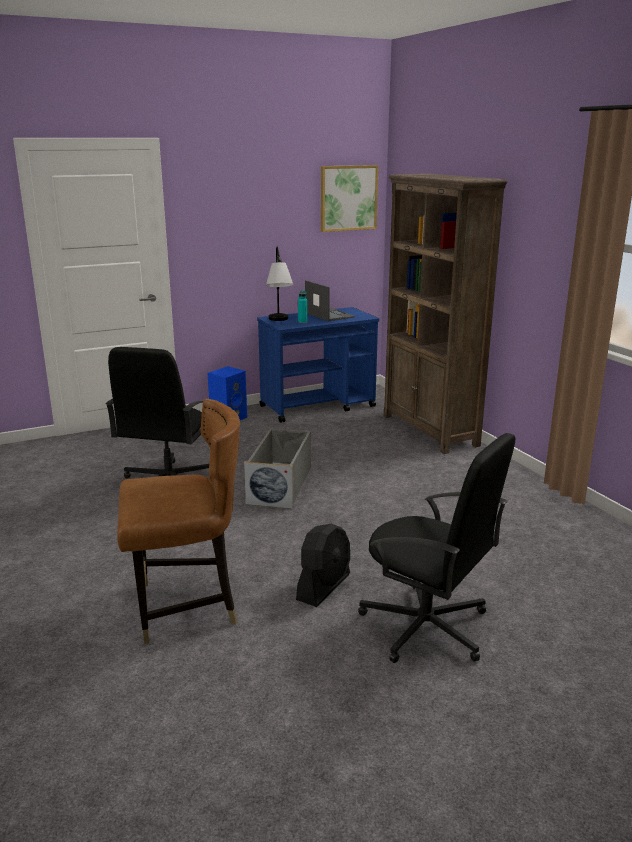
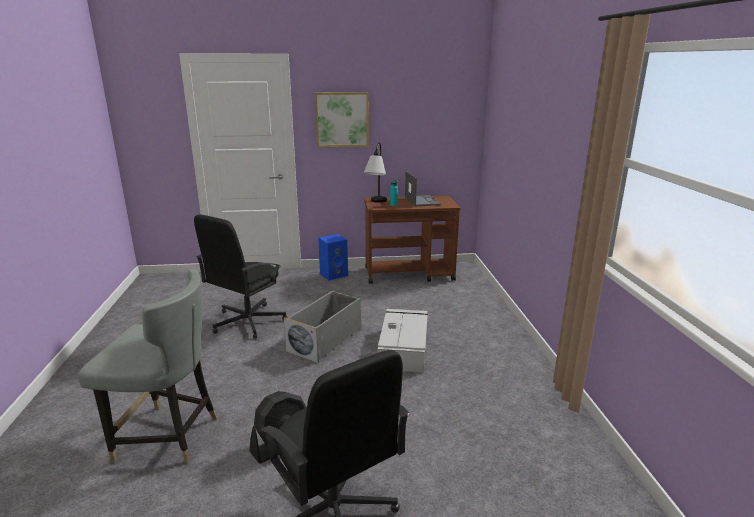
camera: 20 degrees right, 0 degrees up
brown chair [117,399,240,644] -> grey chair [78,269,217,463]
blue cart [257,307,379,423] -> brown cart [364,196,461,284]
picture [321,165,379,232] -> picture moved to [315,92,369,147]
brown bookcase [384,174,508,454] -> none
none -> grey storage box [378,309,428,373]

